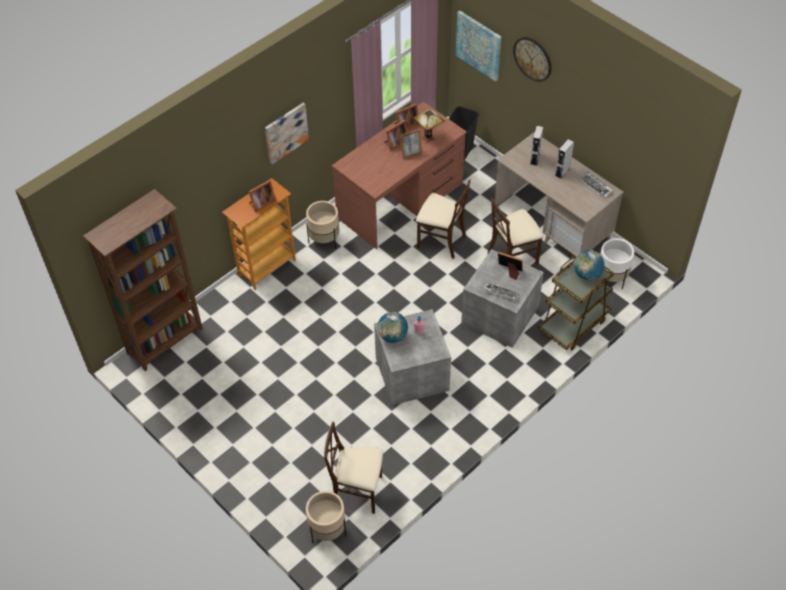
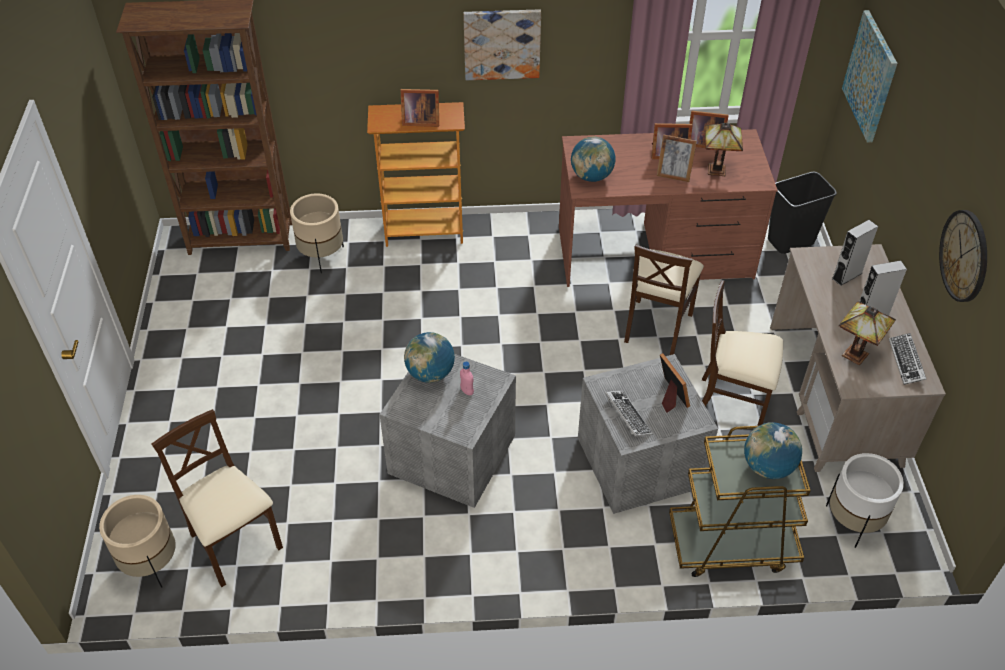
camera: 40 degrees right, 5 degrees down
beige planter [306,201,339,249] -> beige planter moved to [290,194,344,273]
beige chair [416,179,471,259] -> beige chair turned 45 degrees clockwise [624,244,704,355]
wall clock [513,37,551,82] -> wall clock moved to [939,210,987,302]
none -> globe [571,136,615,182]
none -> table lamp [839,301,896,365]

